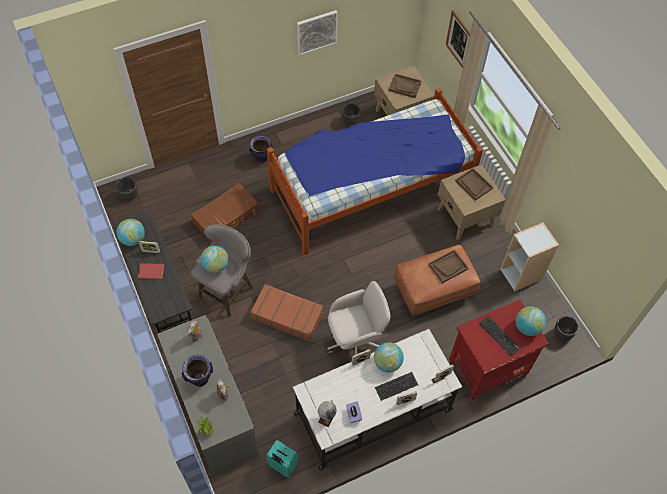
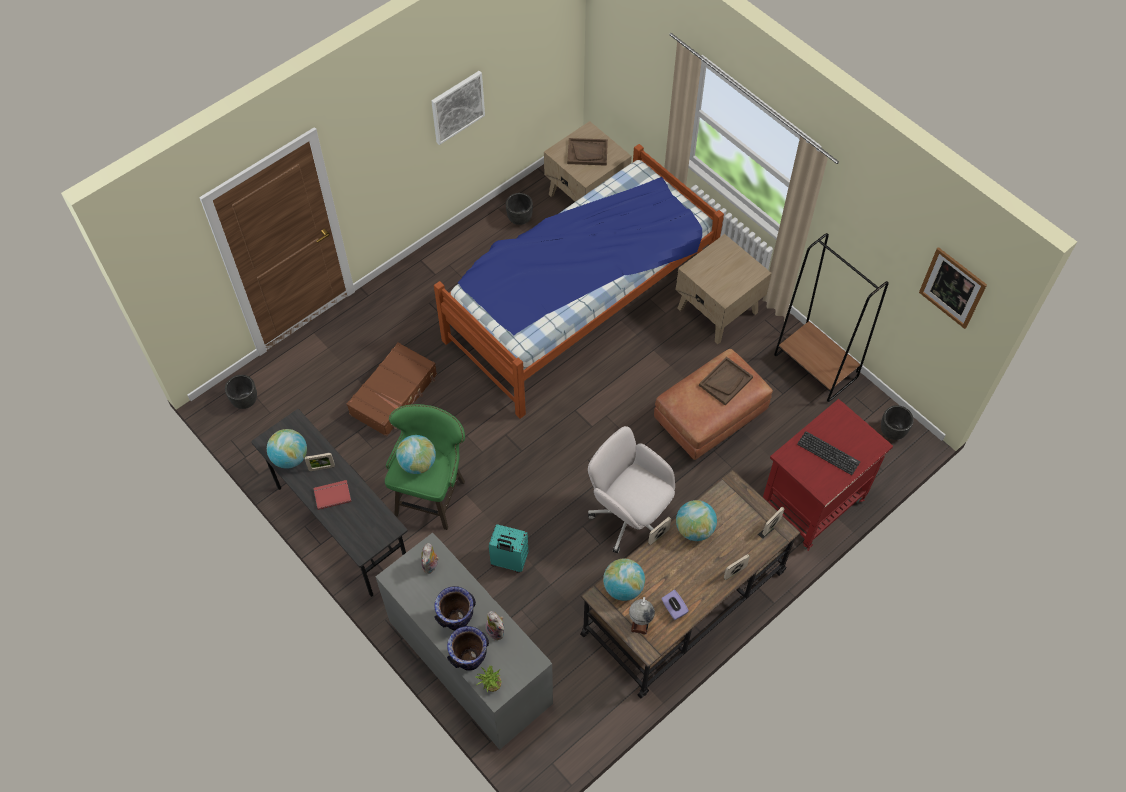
camera: 15 degrees left, 0 degrees up
grey stool [191,224,253,317] -> green stool [385,404,465,530]
vase [249,136,273,163] -> vase moved to [447,626,489,671]
brown suitcase [250,284,323,342] -> none
turquoise suitcase [266,440,298,478] -> turquoise suitcase moved to [489,524,528,572]
white desk [292,329,462,470] -> brown desk [580,469,801,699]
white office chair [327,281,390,355] -> white office chair turned 105 degrees counterclockwise [588,426,675,554]
keyboard [375,372,418,401] -> none
picture [446,10,470,68] -> picture moved to [919,247,987,329]
brown tray [455,168,493,201] -> none
bookcase [500,222,559,291] -> clothes rack [774,233,889,402]
globe [516,306,546,336] -> globe moved to [603,559,645,601]

